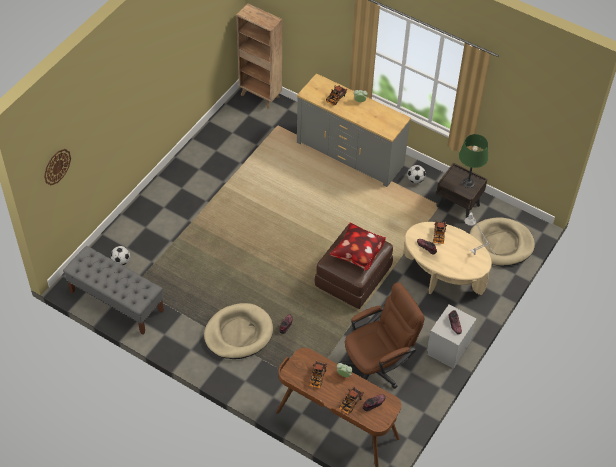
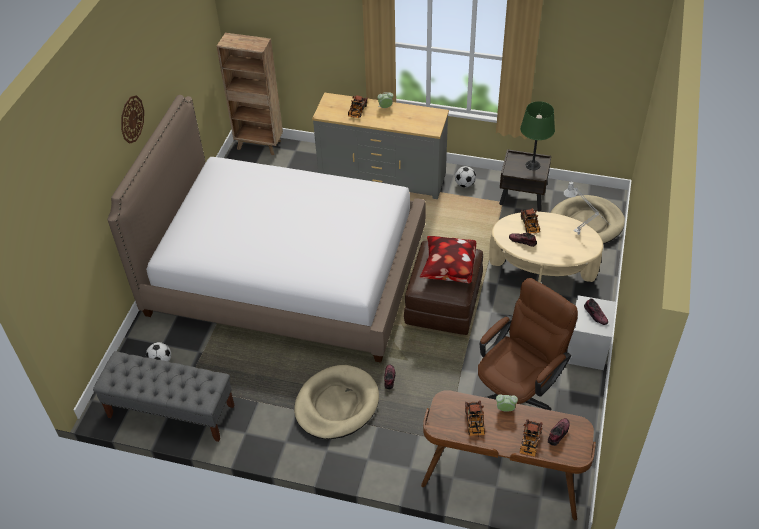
camera: 15 degrees left, 5 degrees down
wall clock [44,149,71,185] -> wall clock moved to [121,95,144,144]
none -> bed [108,95,426,363]

